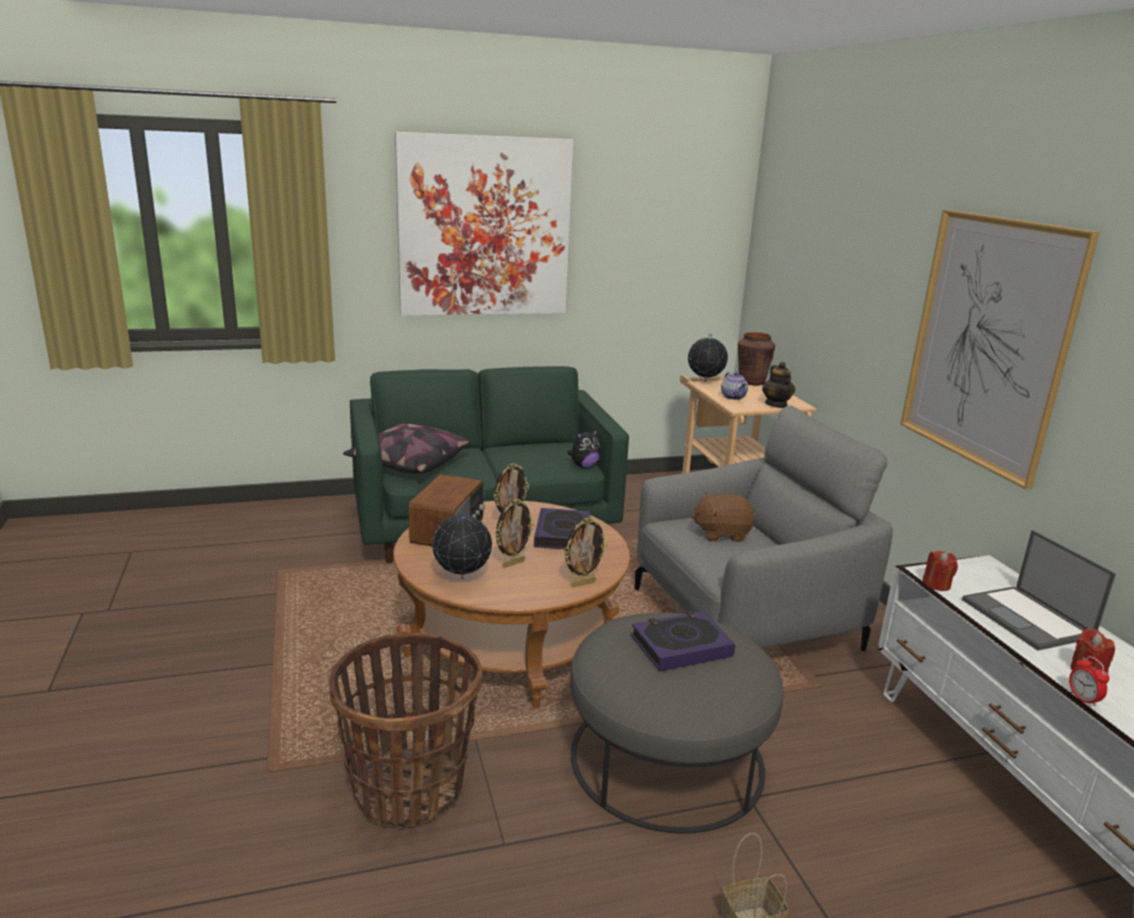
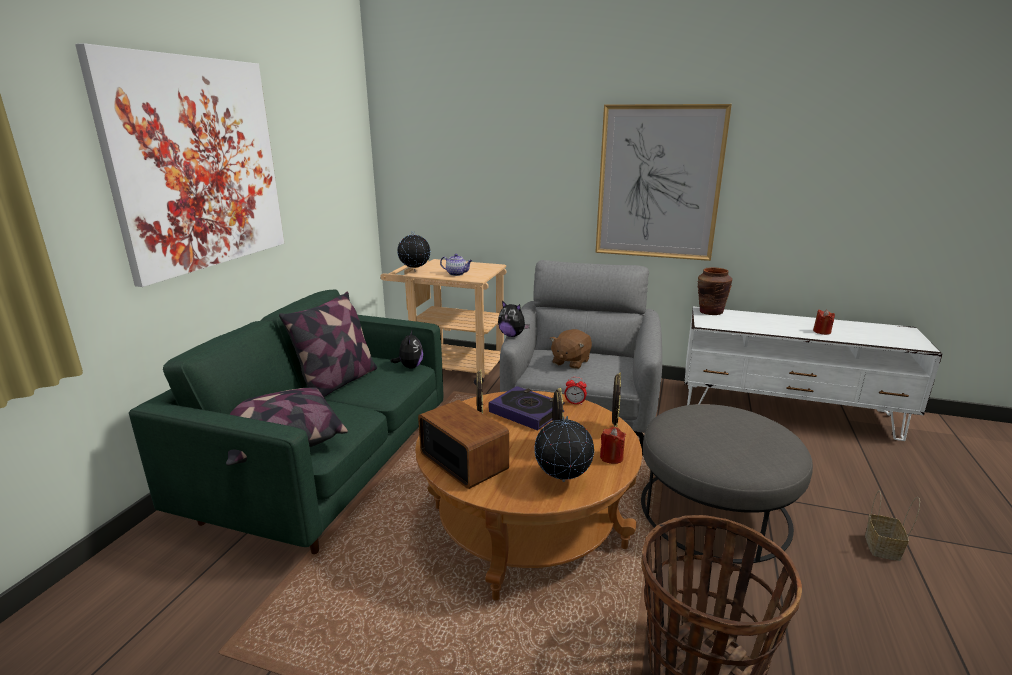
camera: 55 degrees left, 0 degrees up
book [631,611,735,671] -> none
brown vase [738,332,775,386] -> brown vase moved to [698,267,732,315]
teapot [762,362,795,408] -> none
red candle [922,551,958,591] -> red candle moved to [600,427,626,464]
laptop [962,530,1116,651] -> none
alarm clock [1069,656,1109,707] -> alarm clock moved to [565,377,587,405]
none -> pillow [279,291,377,397]
none -> plush toy [498,301,530,337]

